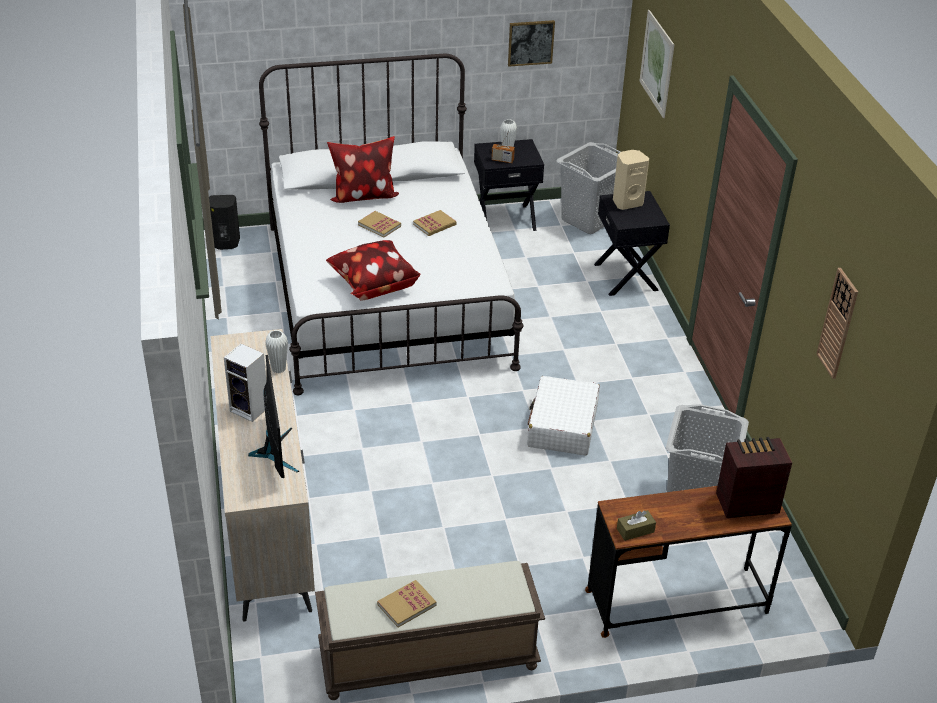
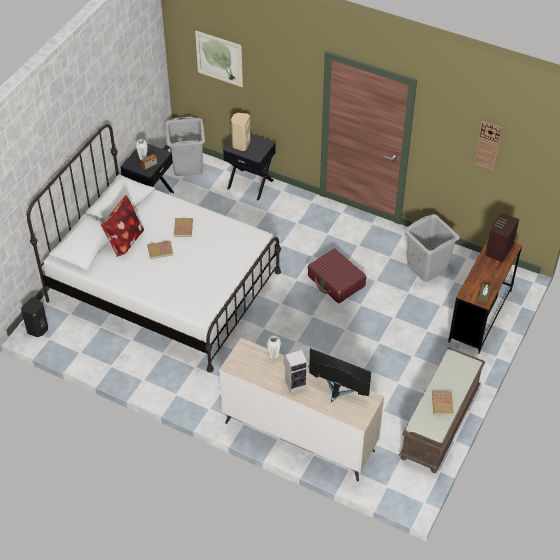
camera: 50 degrees left, 10 degrees up
pillow [326,240,421,301] -> none
picture [508,20,555,67] -> none
white suitcase [527,376,600,456] -> red suitcase [308,249,366,303]

